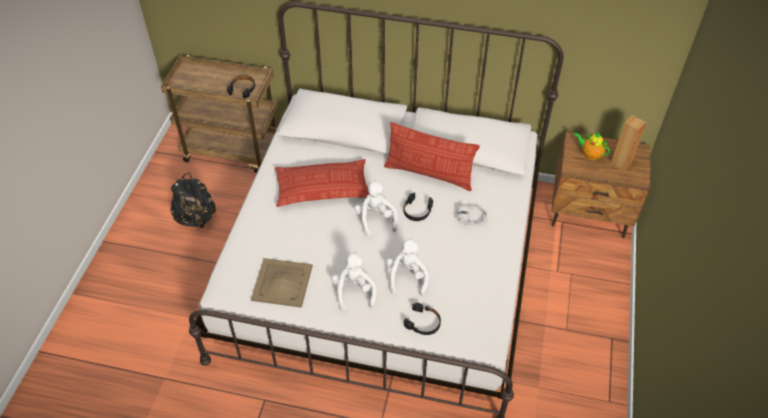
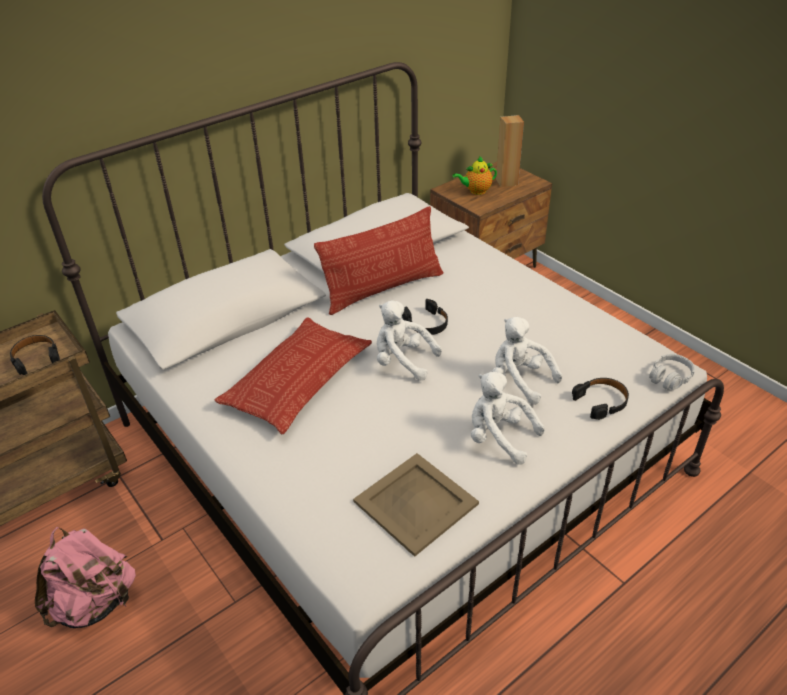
camera: 50 degrees left, 10 degrees down
black backpack [170,173,216,229] -> pink backpack [35,527,136,628]
grey headphones [457,206,488,226] -> grey headphones moved to [649,354,695,391]

